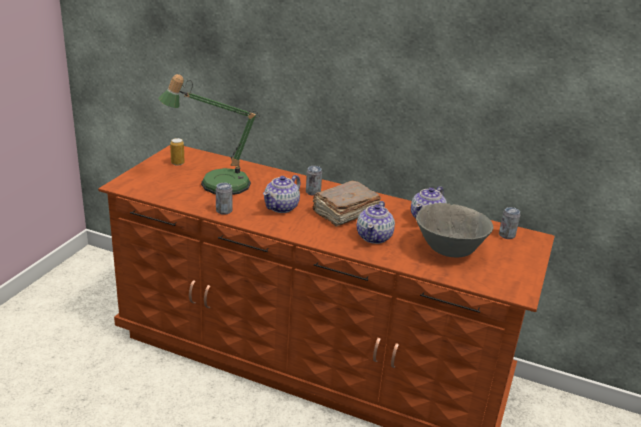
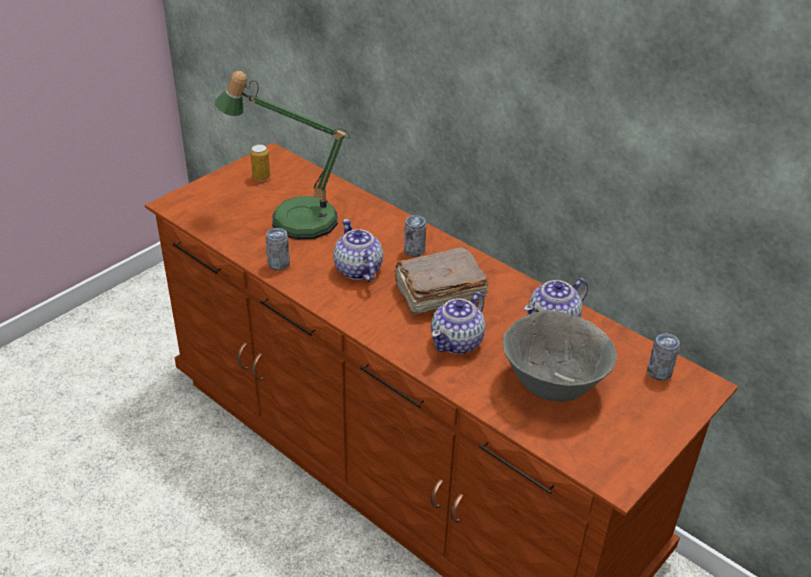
camera: 20 degrees right, 10 degrees up
teapot [263,175,300,213] -> teapot turned 105 degrees clockwise [333,219,383,282]

